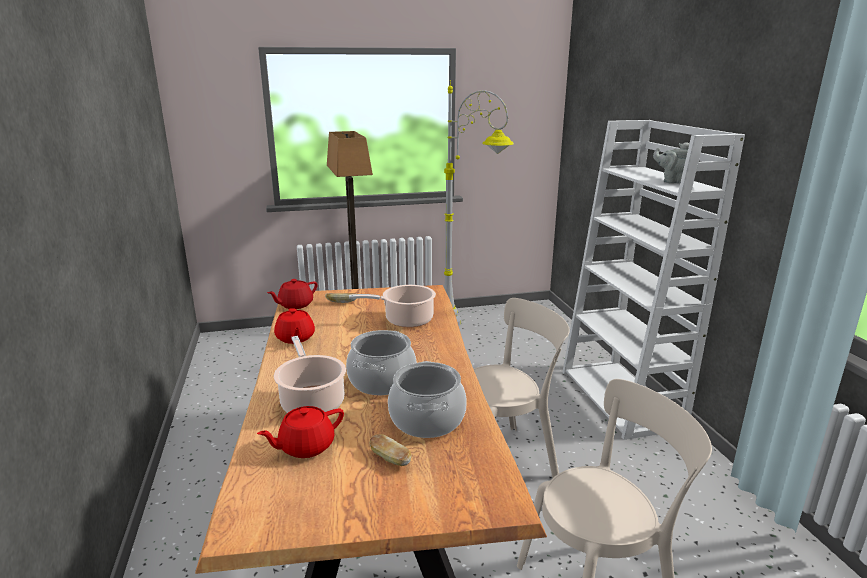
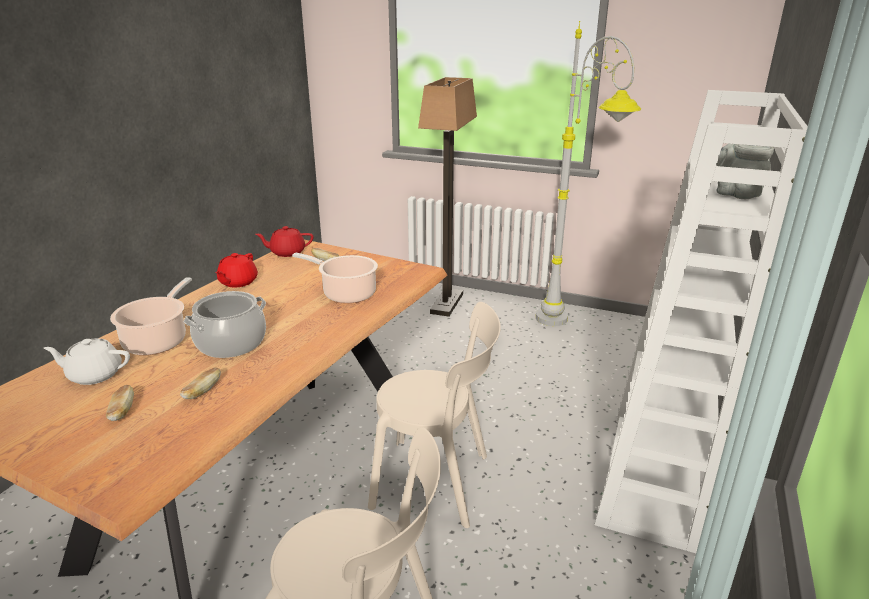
camera: 35 degrees right, 5 degrees up
red teapot [257,406,344,458] -> white teapot [43,338,130,385]
cooking pot [388,361,467,438] -> bread [180,367,221,399]

